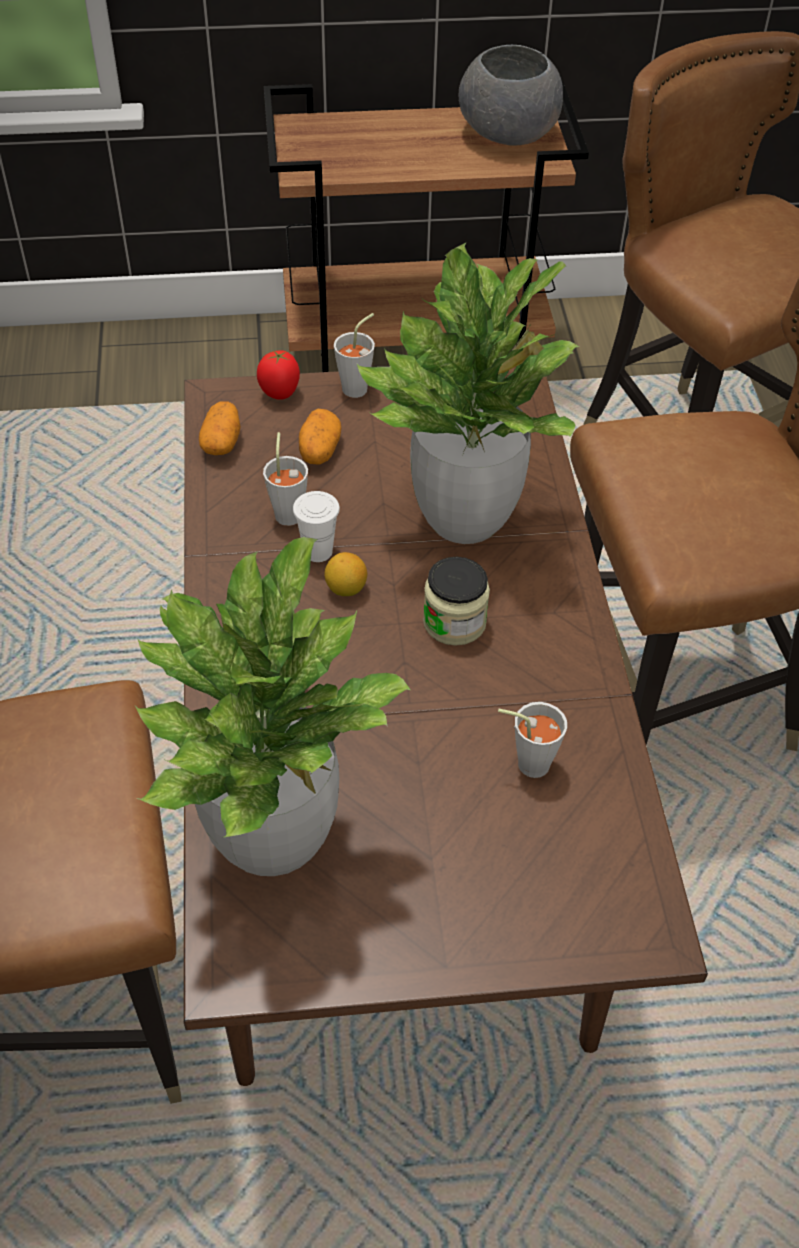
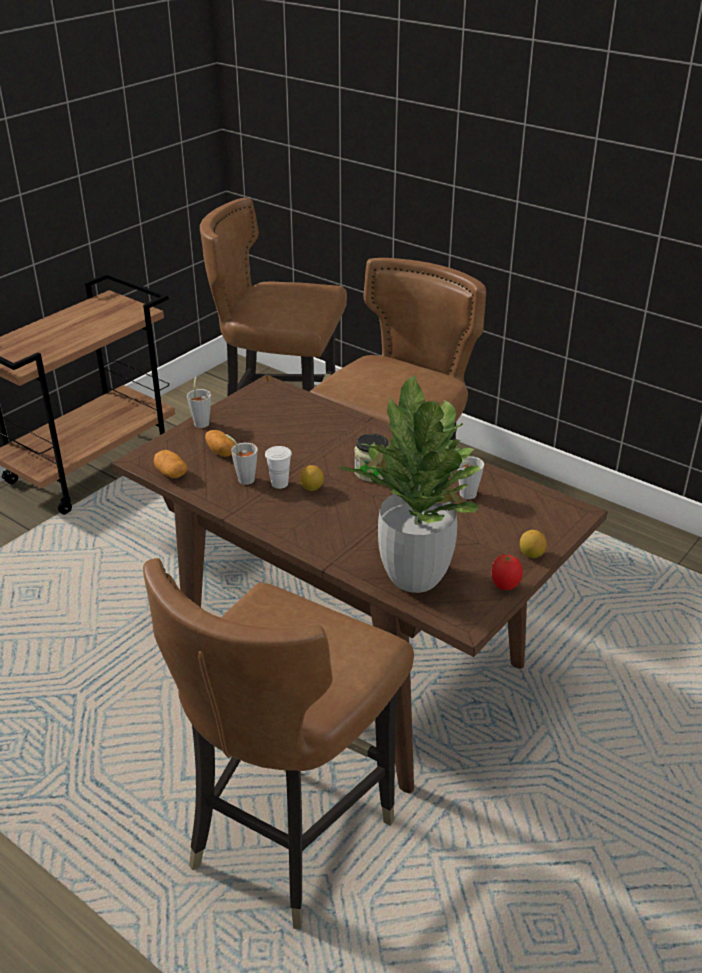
camera: 45 degrees left, 15 degrees down
tomato [257,350,300,400] -> tomato moved to [491,554,523,590]
potted plant [357,243,580,544] -> none
grey bowl [459,45,563,146] -> none
none -> lemon [520,530,547,558]

